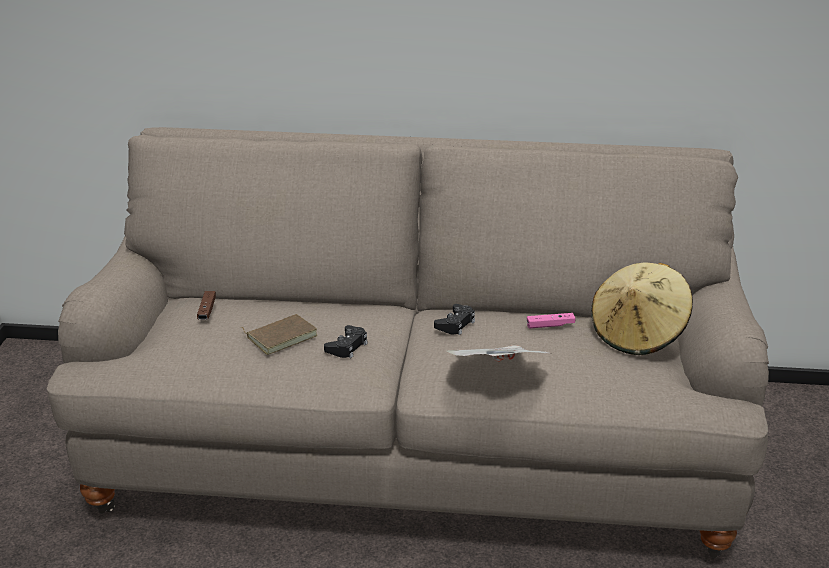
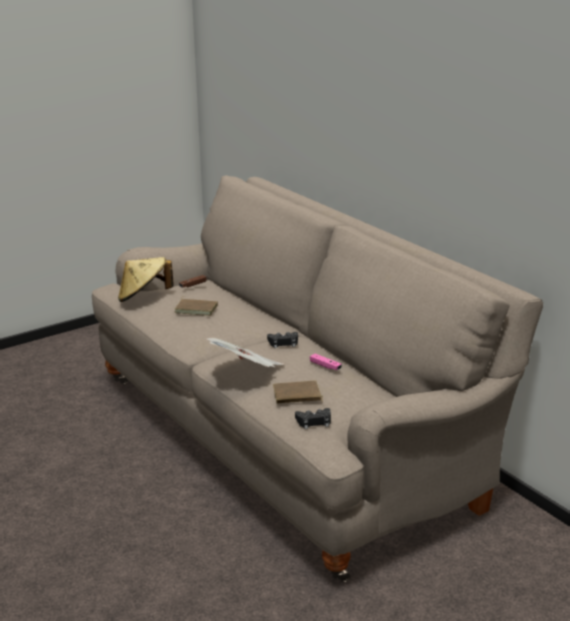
camera: 50 degrees right, 5 degrees down
black game controller [324,325,368,358] -> black game controller moved to [295,408,331,429]
beige hat [591,263,693,355] -> beige hat moved to [118,257,174,302]
none -> brown book [273,380,323,404]

